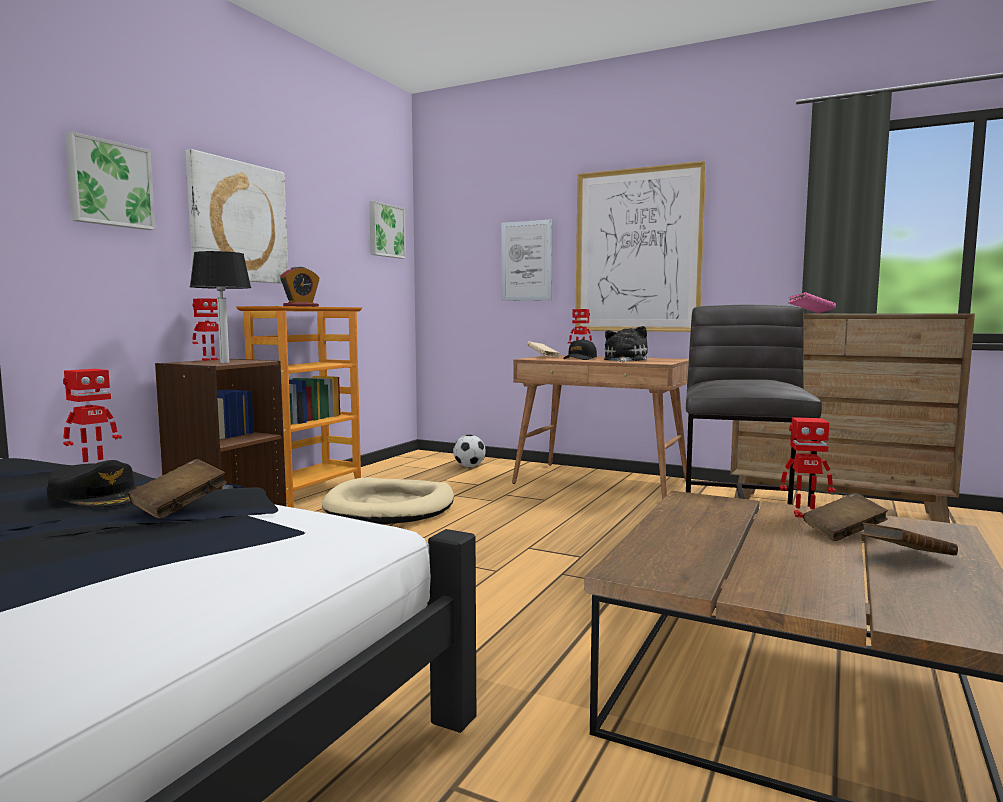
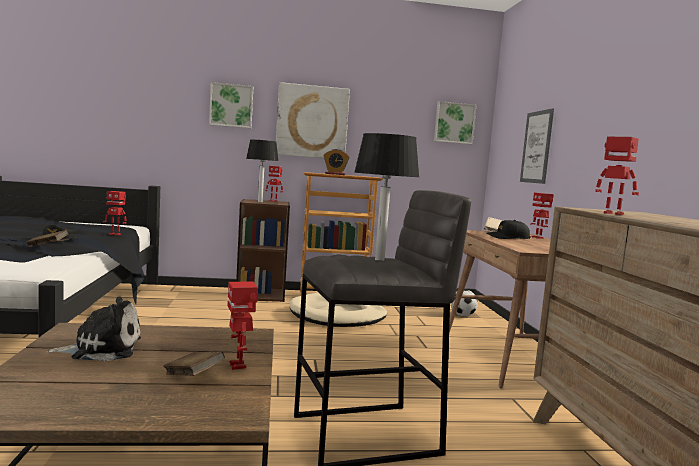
camera: 55 degrees right, 0 degrees up
picture [575,161,706,332] -> none
plush toy [604,326,648,362] -> plush toy moved to [46,296,141,361]
pink book [788,292,836,313] -> toy robot [595,137,639,215]
brown book [861,522,958,555] -> none
none -> table lamp [354,133,420,261]

